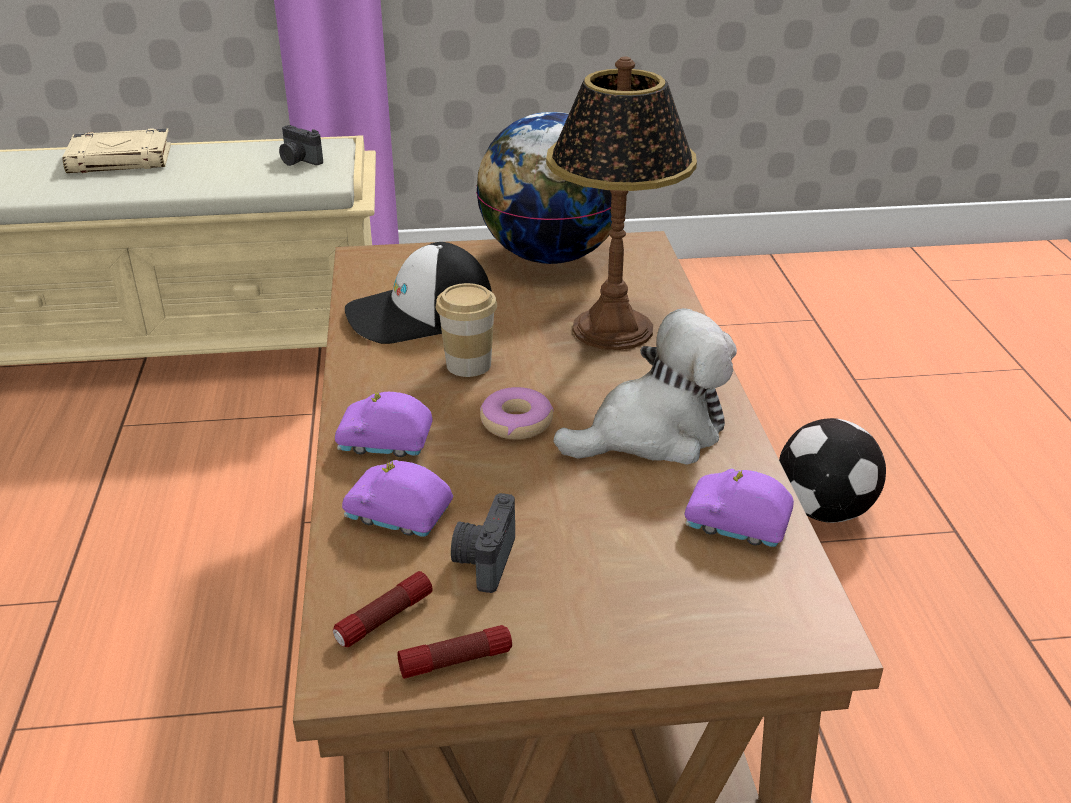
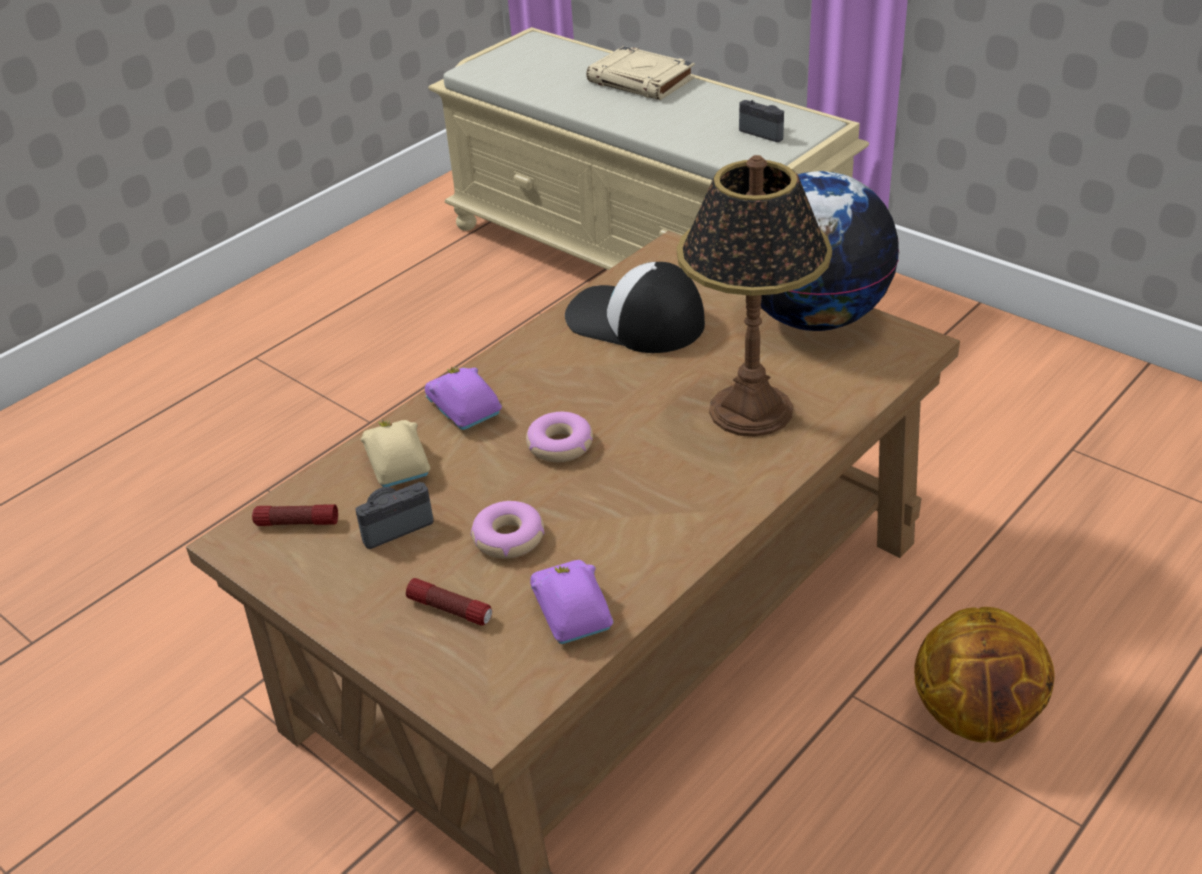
camera: 50 degrees right, 5 degrees up
camera [279,125,323,166] -> camera turned 135 degrees clockwise [739,100,784,142]
purple toy car [342,460,453,537] -> beige toy car [361,420,430,487]
flashlight [397,625,512,679] -> flashlight moved to [406,578,492,626]
cup [436,283,497,377] -> none
plush toy [553,308,737,465] -> none
football [779,418,886,523] -> basketball [914,607,1055,743]
none -> donut [471,501,545,559]

